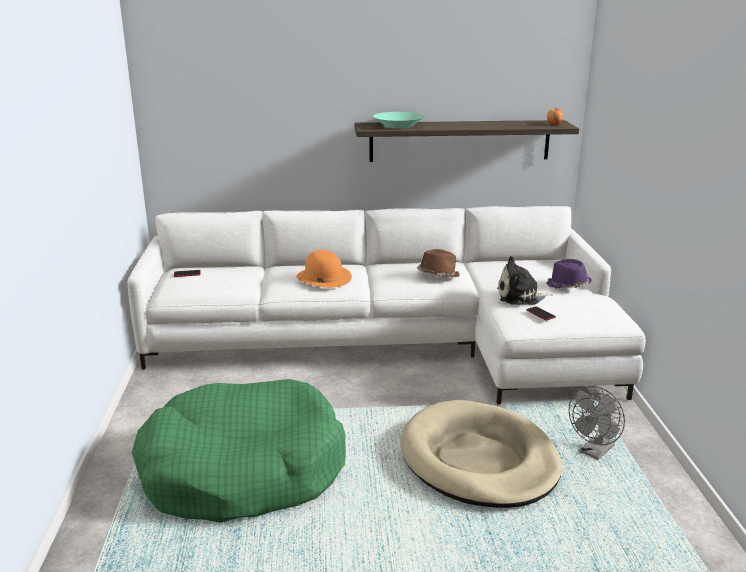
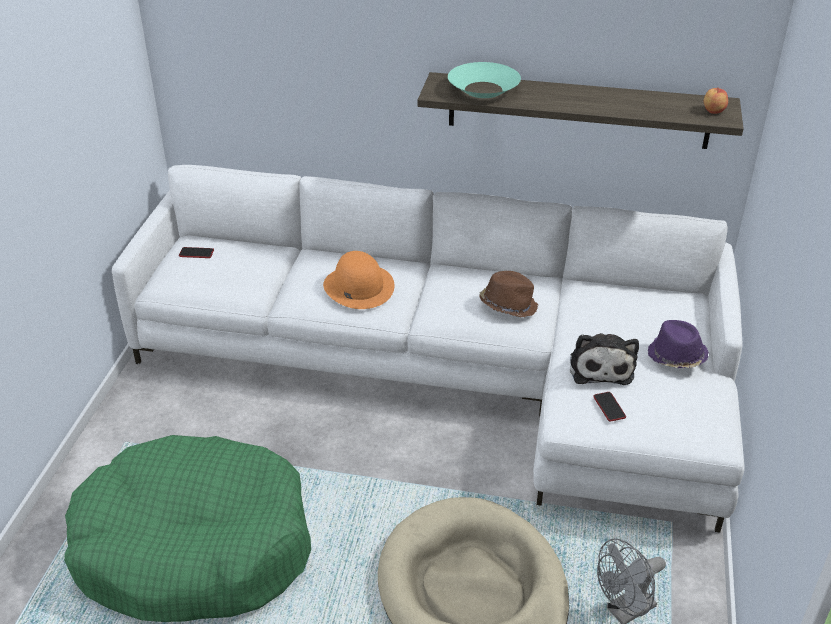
camera: 15 degrees right, 15 degrees up
plush toy [497,256,552,305] -> plush toy turned 105 degrees counterclockwise [570,333,639,385]

